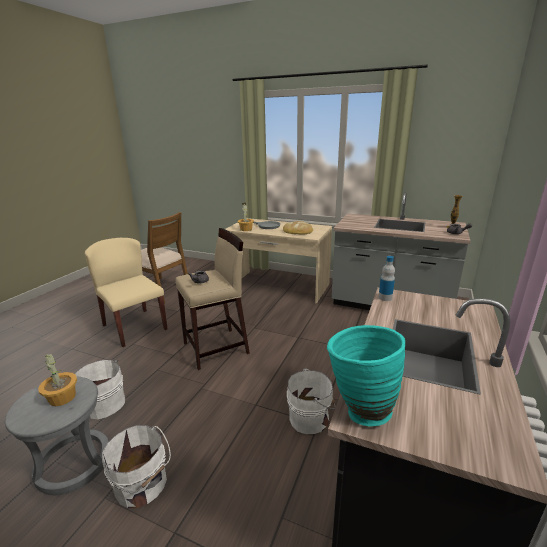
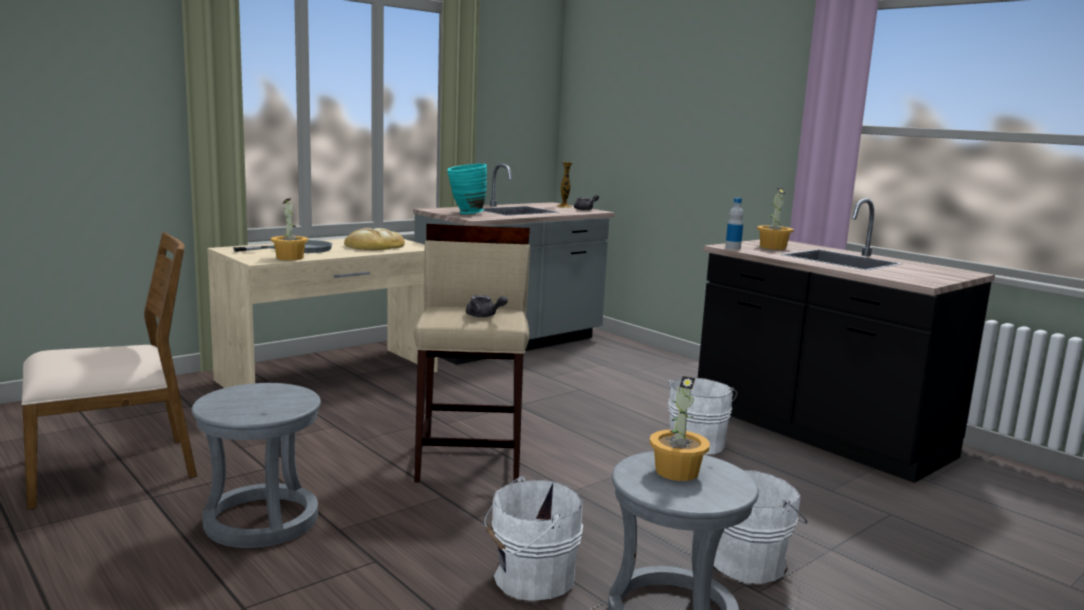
camera: 65 degrees left, 10 degrees down
beige chair [85,238,168,347] -> grey stool [192,383,321,548]
turquoise vase [327,325,405,426] -> turquoise vase moved to [447,163,487,214]
none -> potted plant [757,188,793,250]

